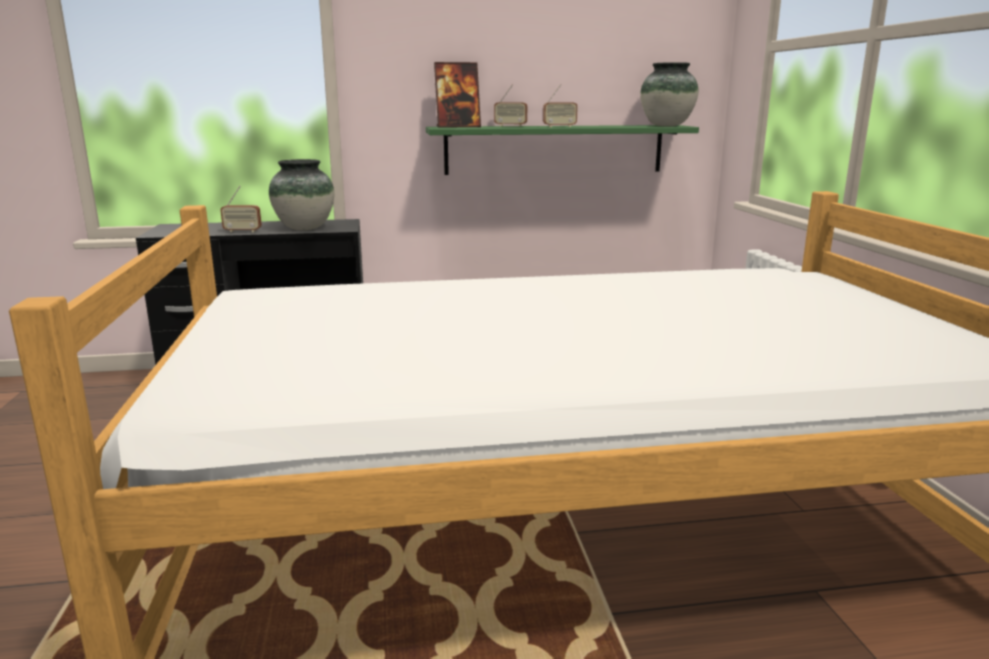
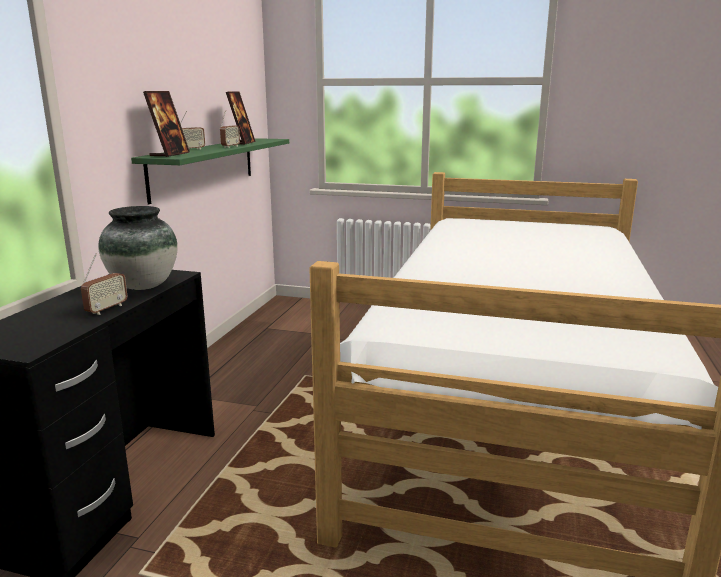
camera: 65 degrees left, 0 degrees up
vase [640,62,698,126] -> none
none -> picture frame [226,91,256,145]

